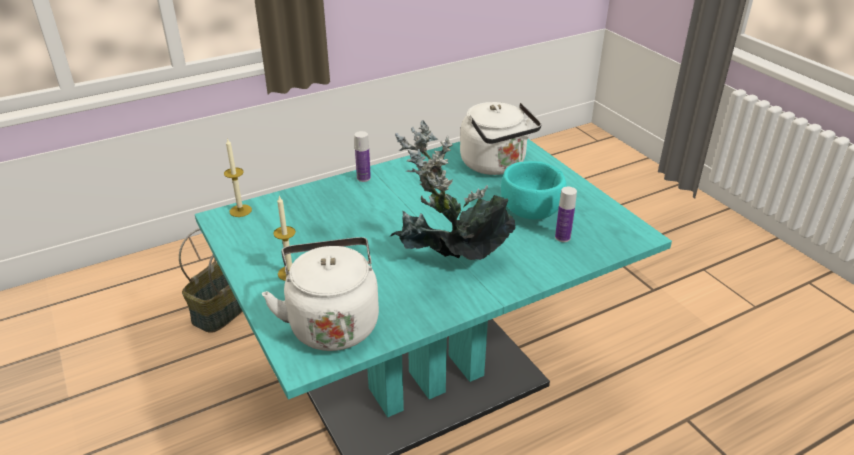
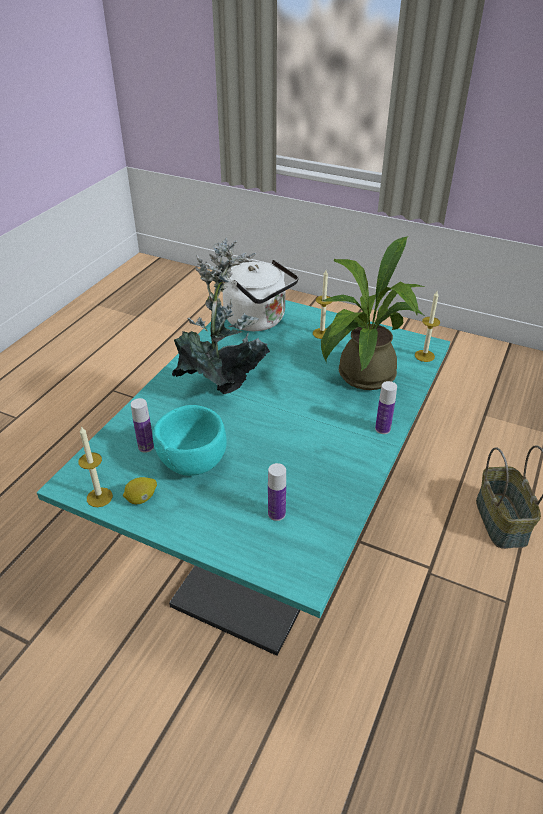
camera: 145 degrees right, 5 degrees up
white kettle [460,102,542,175] -> bottle [268,463,286,521]
none -> candle [79,426,113,507]
none -> lemon [123,477,157,504]
none -> potted plant [321,236,424,390]

